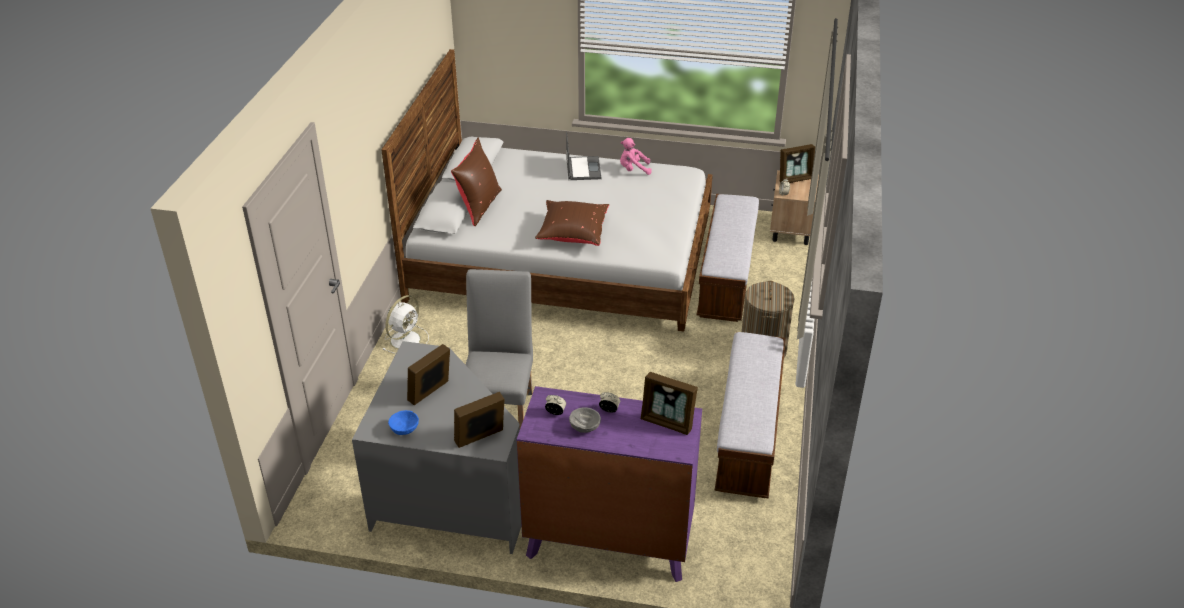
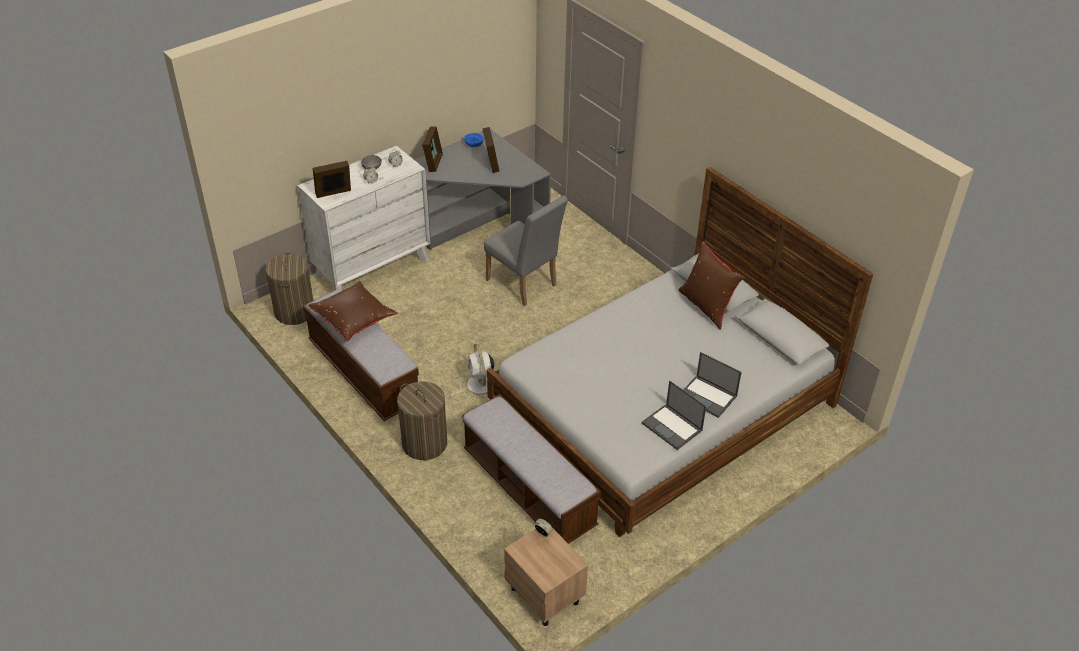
camera: 130 degrees right, 5 degrees up
white fan [383,295,429,354] -> white fan moved to [460,344,494,400]
purple dresser [516,386,702,582] -> white dresser [298,146,430,290]
brown pillow [535,200,609,246] -> brown pillow moved to [308,281,398,342]
pink plush toy [620,138,652,175] -> laptop [642,381,706,450]
picture frame [780,144,815,183] -> none
none -> laundry basket [265,252,314,325]

